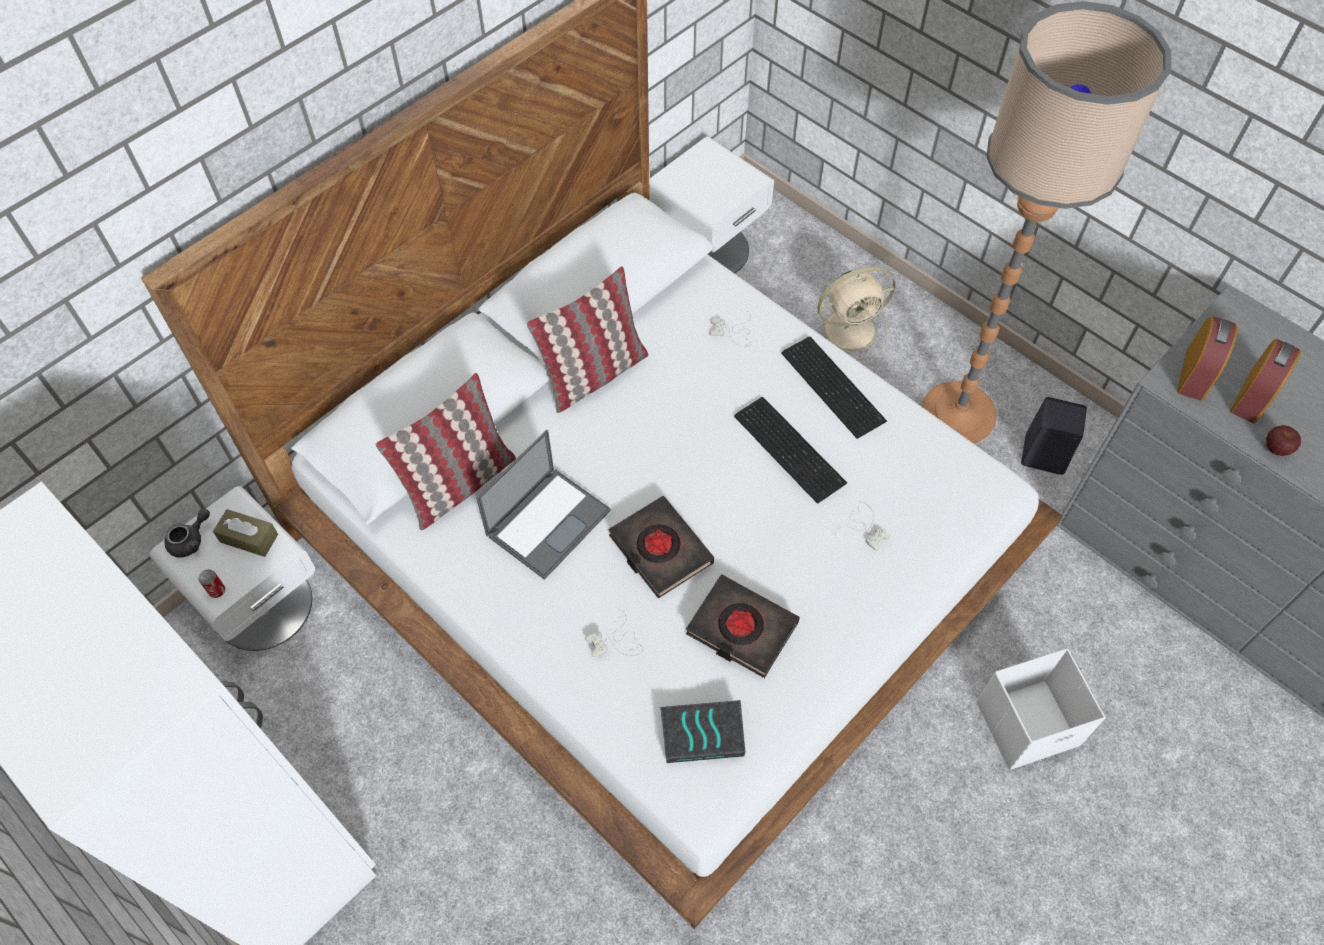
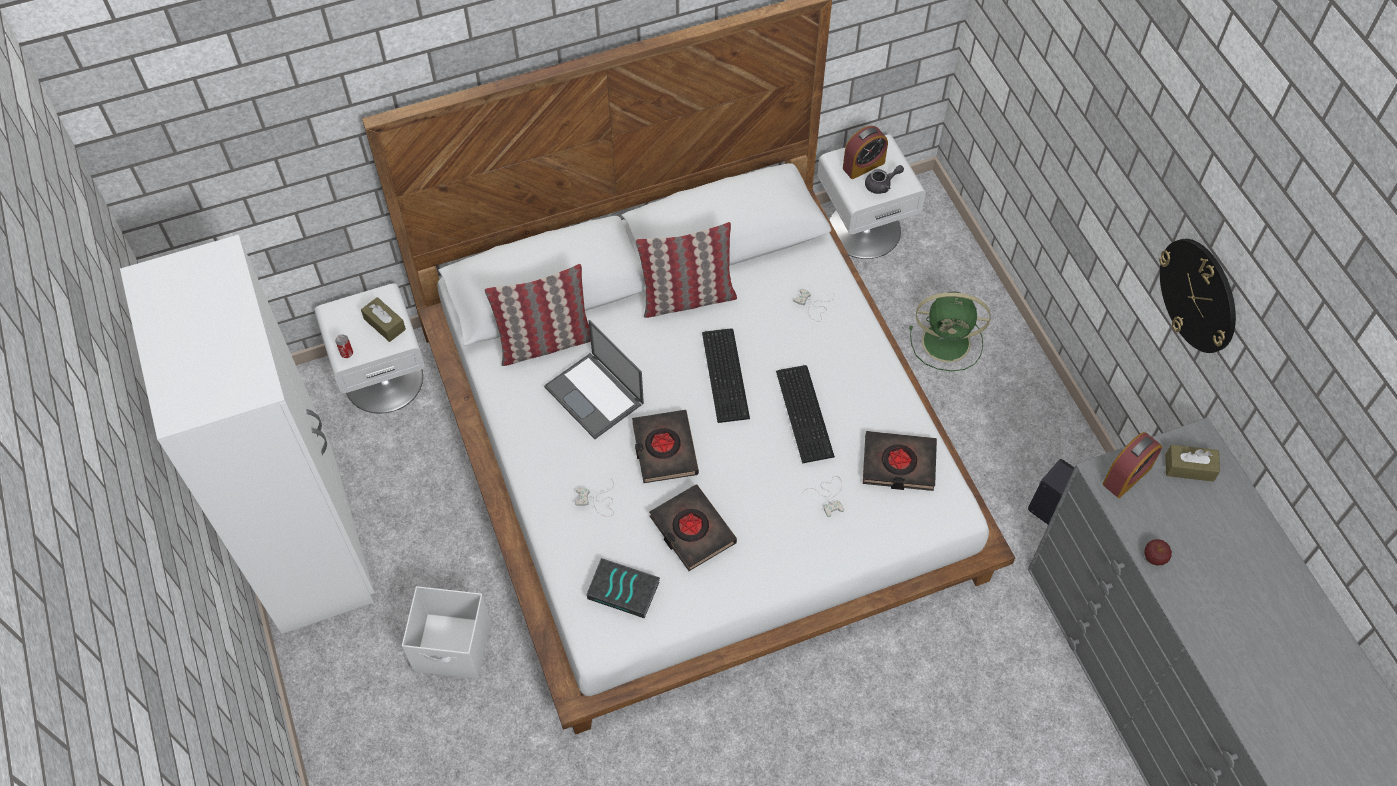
camera: 25 degrees right, 0 degrees up
grey teapot [164,509,210,558] -> grey teapot moved to [865,165,904,194]
laptop [476,430,611,580] -> laptop turned 75 degrees clockwise [544,320,644,439]
keyboard [781,337,887,439] -> keyboard moved to [702,328,750,423]
beige fan [809,267,896,360] -> green fan [909,291,991,371]
floor lamp [922,1,1171,444] -> none
white storage box [976,648,1106,770] -> white storage box moved to [402,586,490,679]
alarm clock [1230,339,1301,423] -> alarm clock moved to [843,126,888,179]
none -> black book [863,431,937,491]
none -> wall clock [1159,239,1236,353]
none -> brown tissue box [1165,445,1220,482]

